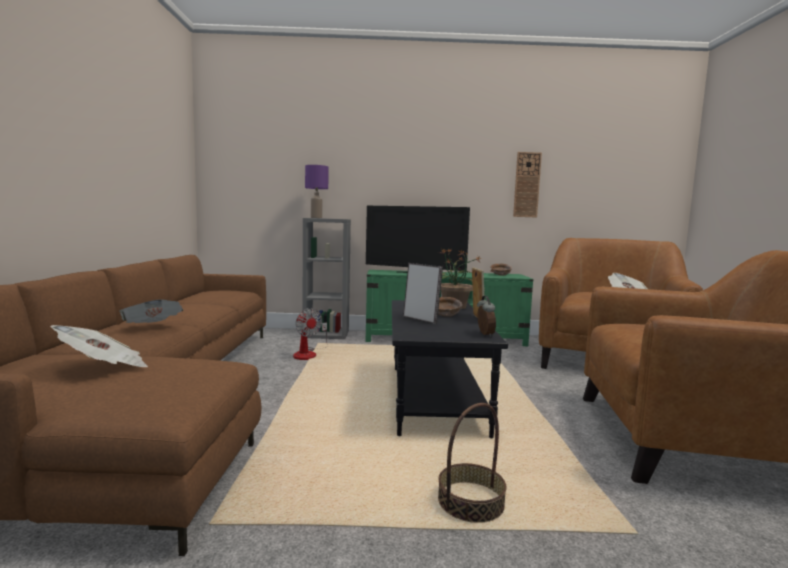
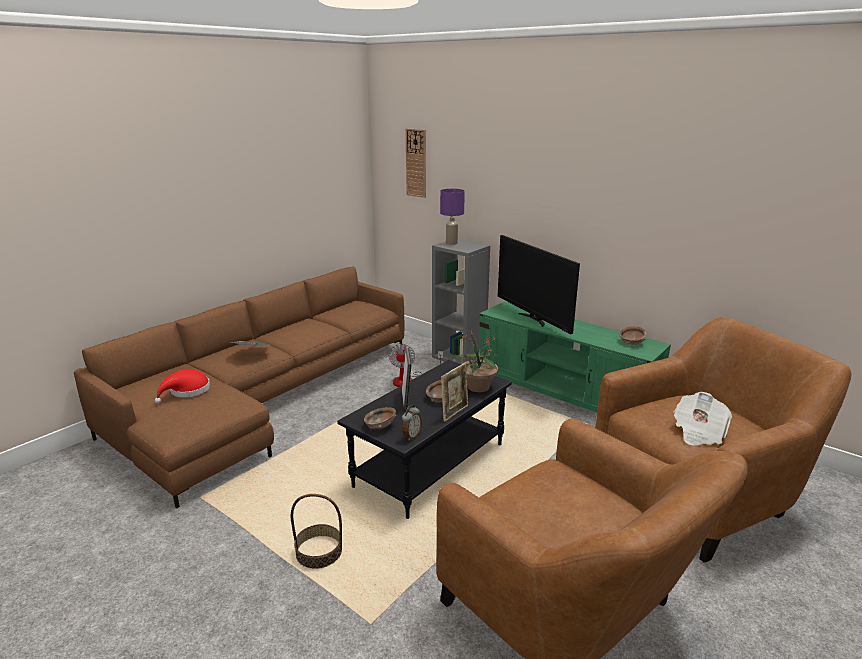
camera: 40 degrees right, 15 degrees up
newspaper [50,325,147,367] -> red hat [155,370,210,403]
wall clock [513,152,542,217] -> wall clock moved to [406,128,426,198]
none -> brown bowl [364,407,396,430]

